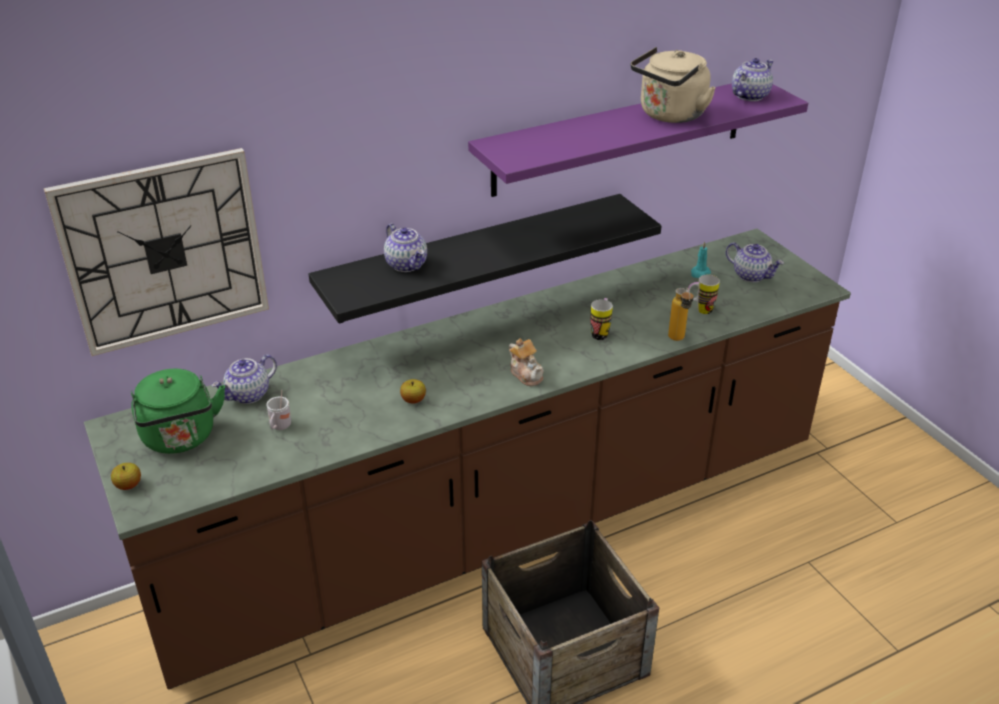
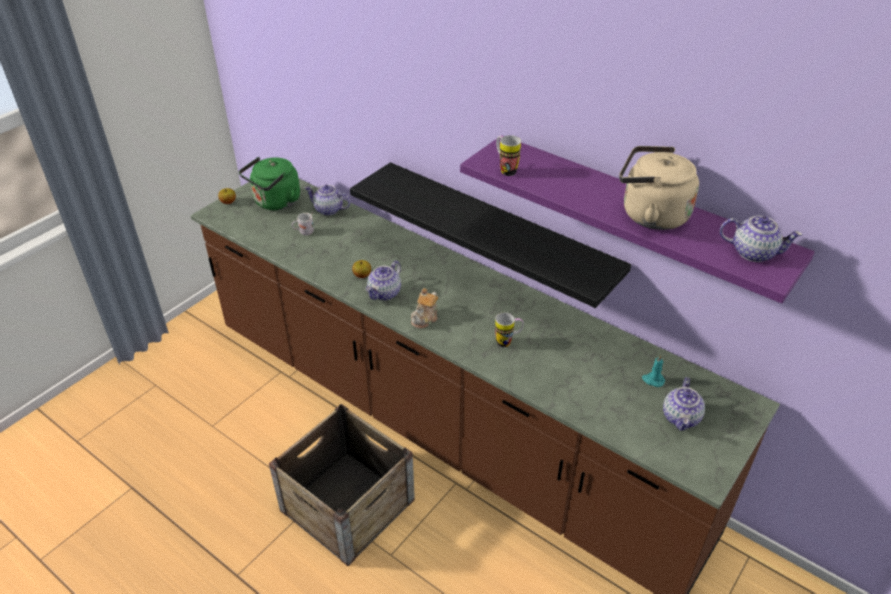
camera: 65 degrees right, 5 degrees up
wall clock [44,148,269,356] -> none
teapot [384,223,427,272] -> teapot moved to [366,261,401,300]
bottle [668,288,694,341] -> none
mug [688,275,720,314] -> mug moved to [496,135,521,176]

